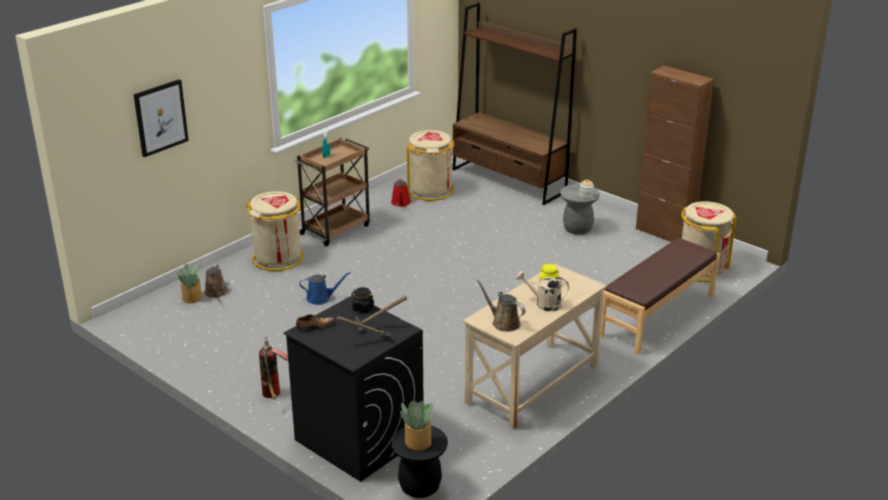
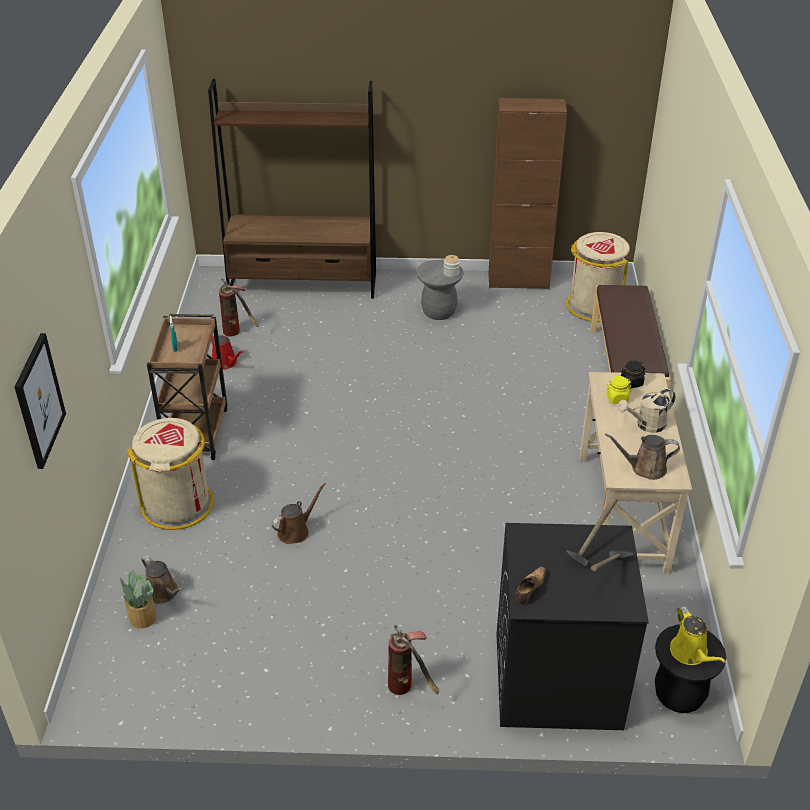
camera: 40 degrees left, 10 degrees up
blue watering can [299,272,350,305] -> brown watering can [272,483,326,544]
black jar [351,287,374,313] -> black jar moved to [621,361,645,388]
potted plant [400,400,433,450] -> yellow watering can [670,606,726,665]
beige trash can [407,130,455,201] -> fire extinguisher [219,279,259,337]

